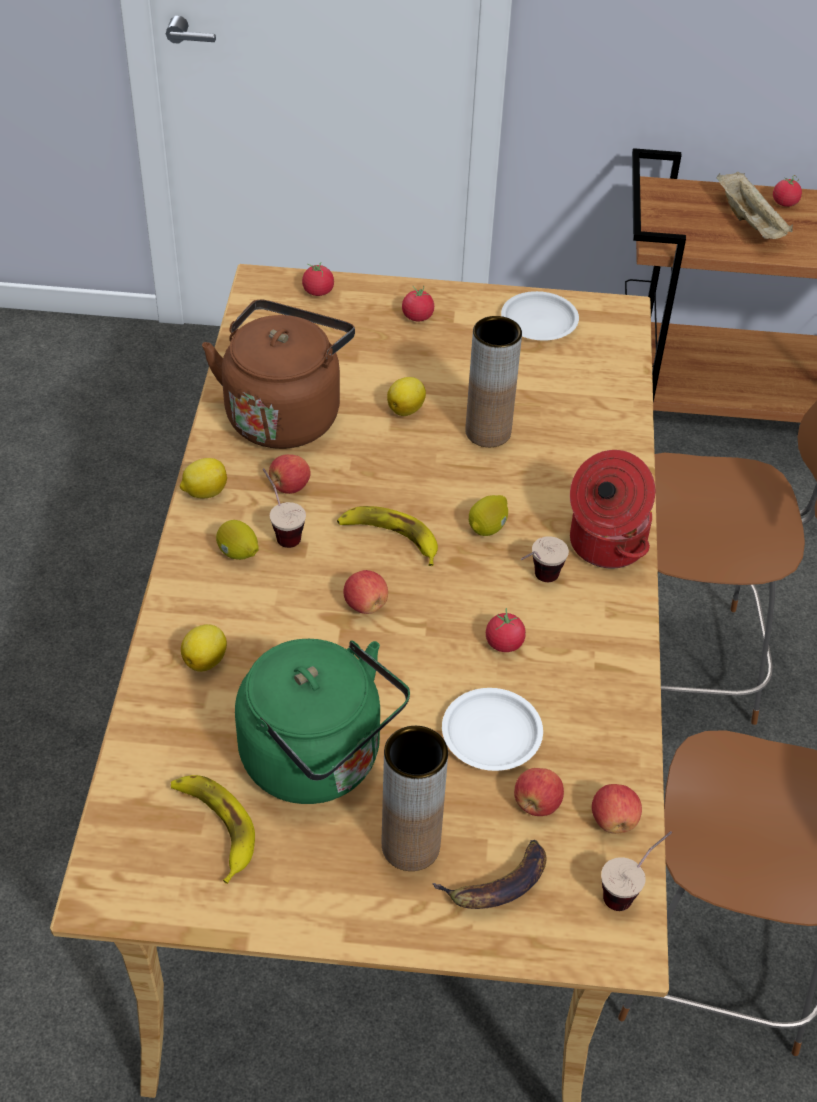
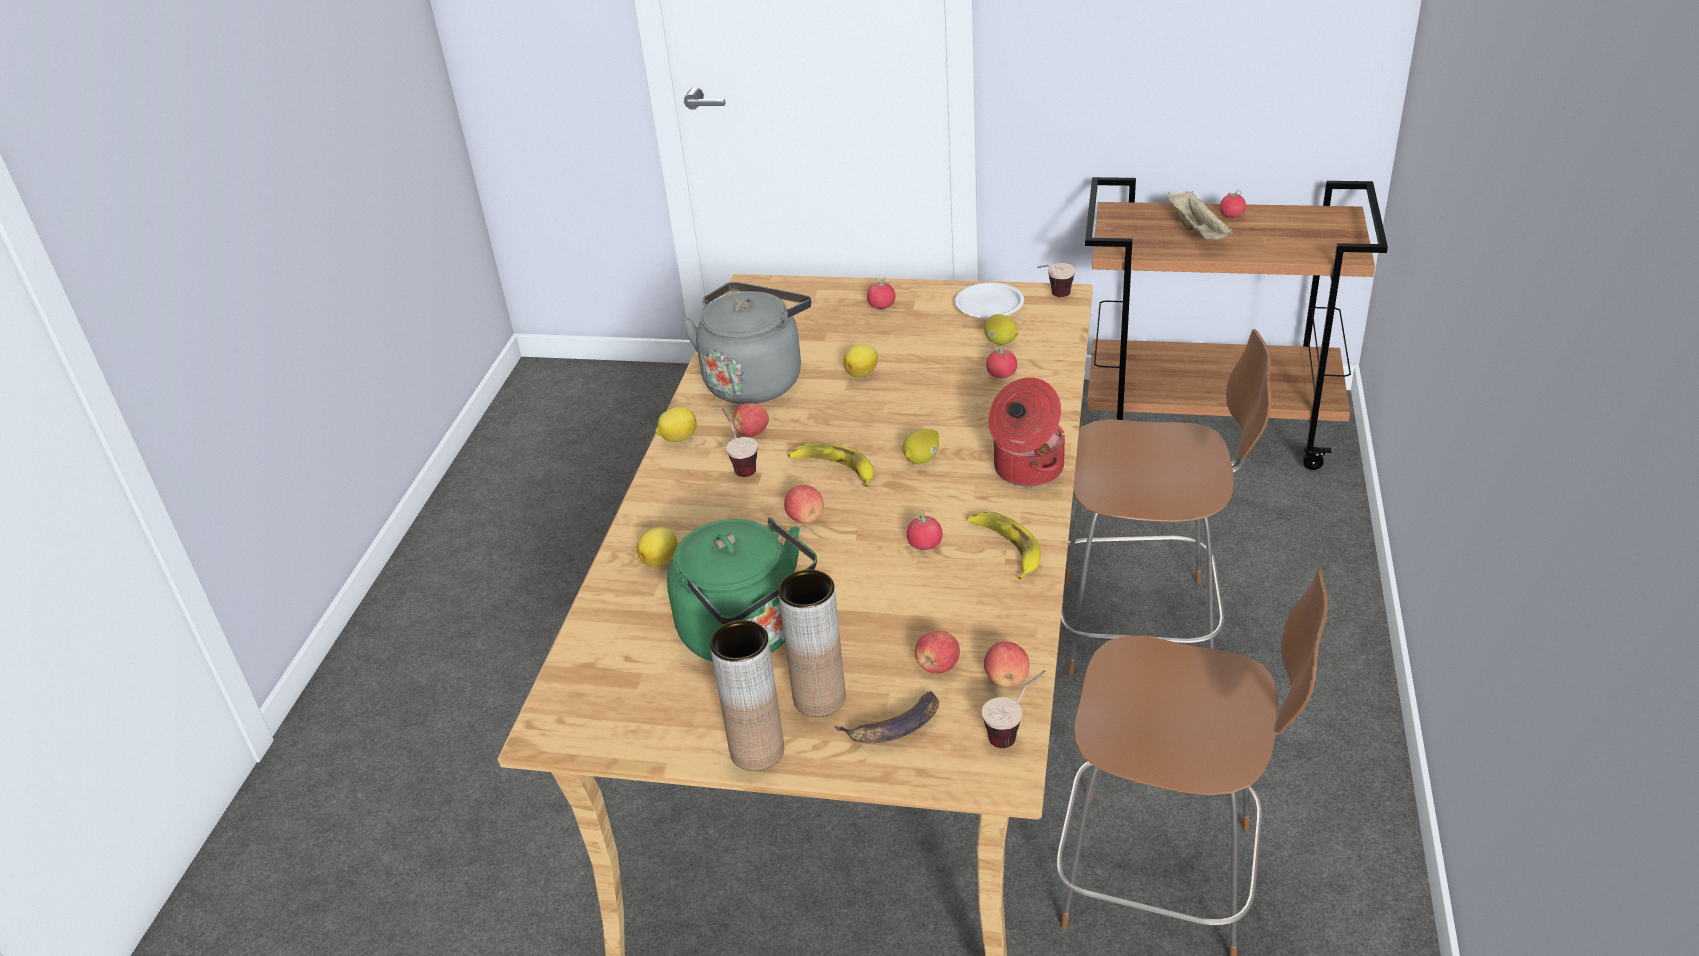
camera: 10 degrees right, 10 degrees down
banana [171,775,255,884] -> banana moved to [968,512,1041,580]
brown kettle [202,300,355,449] -> grey kettle [682,282,811,404]
lemon [216,520,259,560] -> lemon moved to [984,314,1018,345]
tomato [302,262,334,296] -> tomato moved to [986,345,1017,378]
white plate [442,688,543,771] -> none
brown vase [466,316,522,447] -> brown vase moved to [710,620,784,771]
cup [521,536,569,582] -> cup moved to [1037,263,1075,297]

